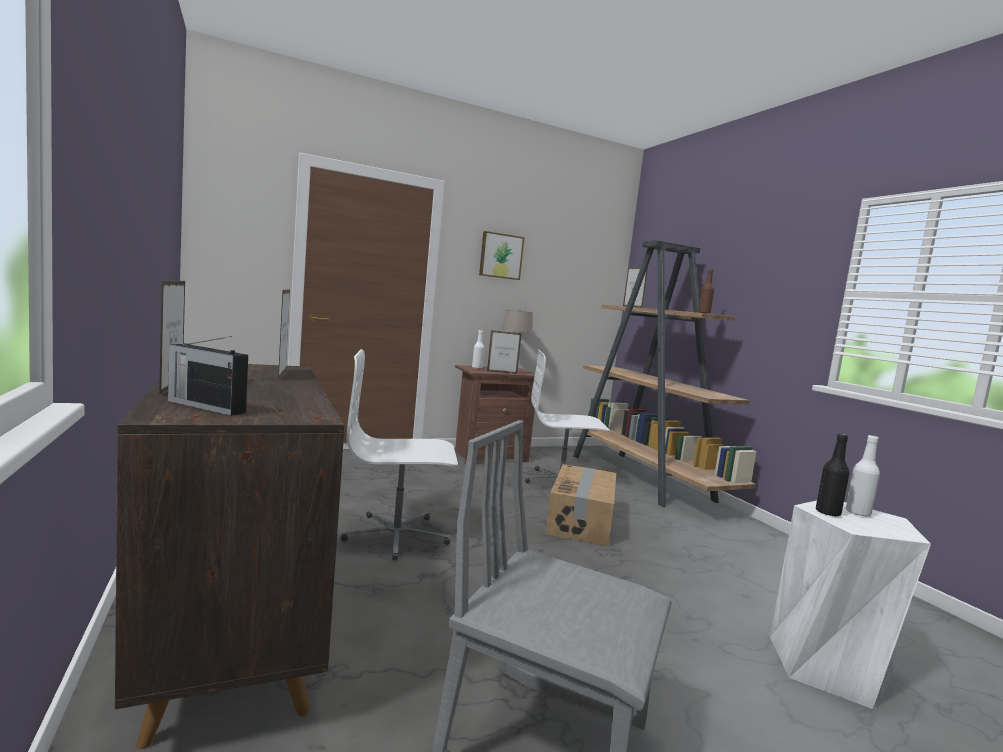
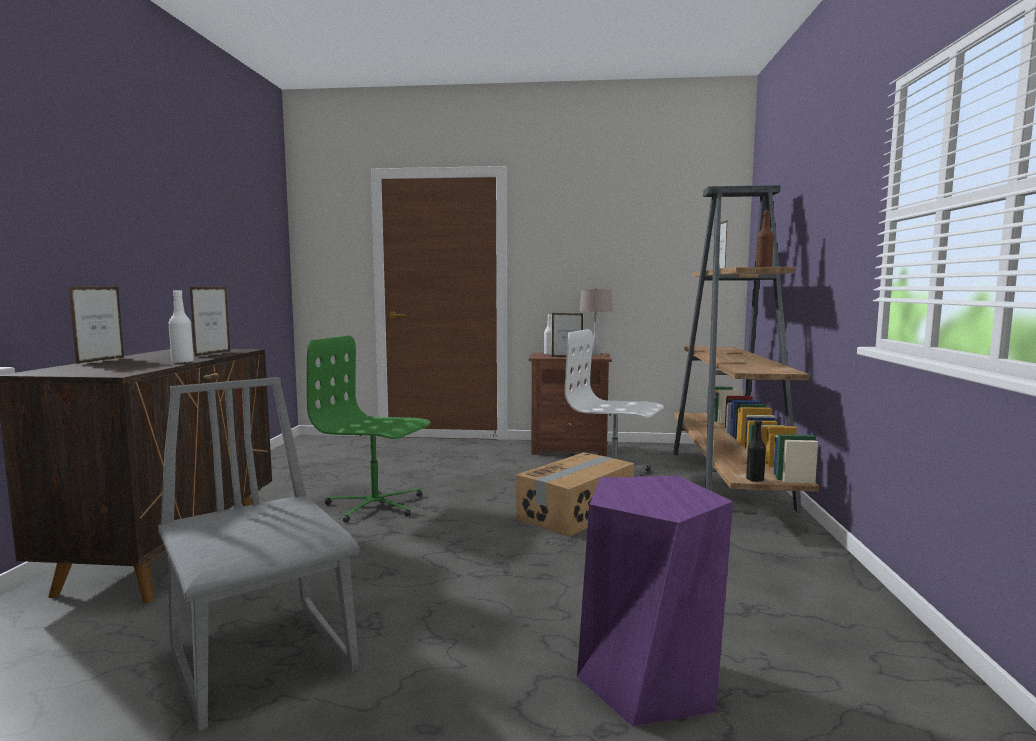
camera: 30 degrees right, 0 degrees up
radio [168,336,248,416] -> none
white office chair [341,349,458,561] -> green office chair [307,335,431,523]
picture [479,231,524,280] -> none
white stool [770,501,931,709] -> purple stool [577,476,733,727]
black bottle [816,433,850,517] -> black bottle moved to [746,420,766,482]
white bottle [846,435,880,517] -> white bottle moved to [169,291,194,363]

